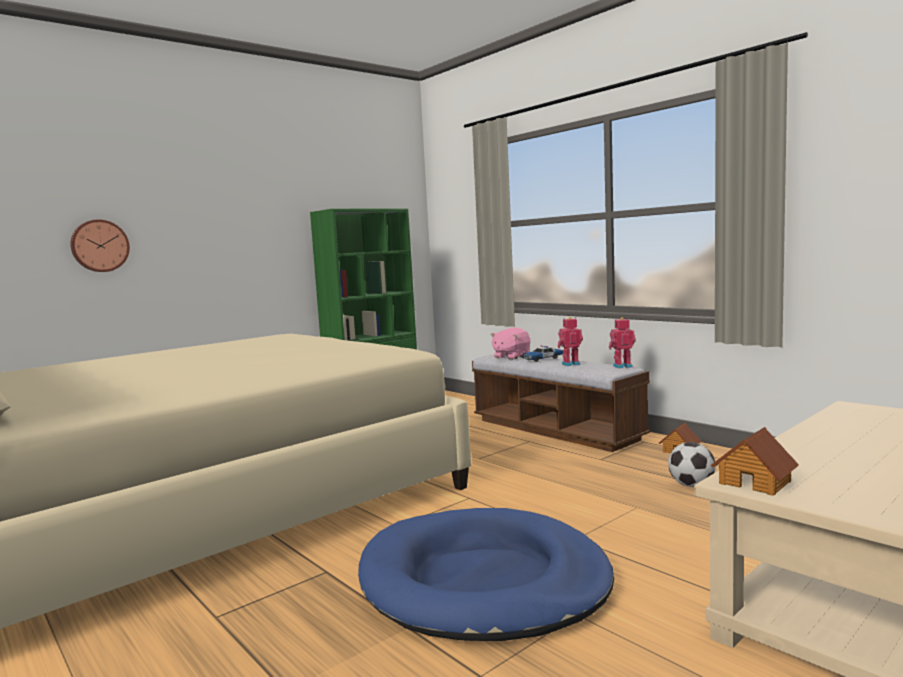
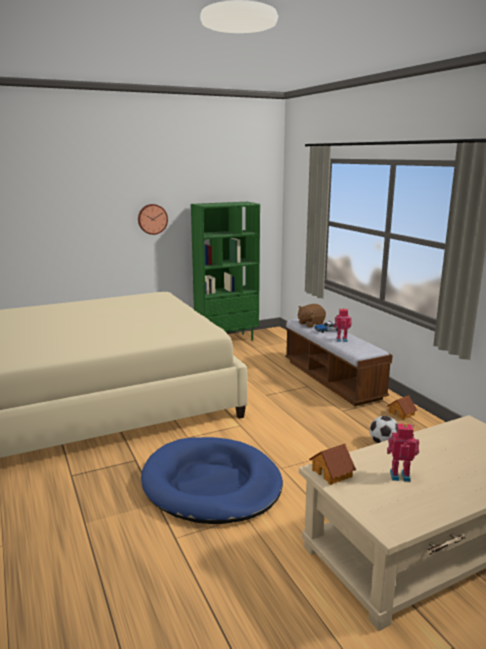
camera: 15 degrees right, 10 degrees up
wall clock [70,219,130,272] -> wall clock moved to [138,204,168,235]
pink plush toy [490,327,530,360] -> brown plush toy [298,304,326,327]
toy robot [609,317,636,368] -> toy robot moved to [387,423,419,482]

